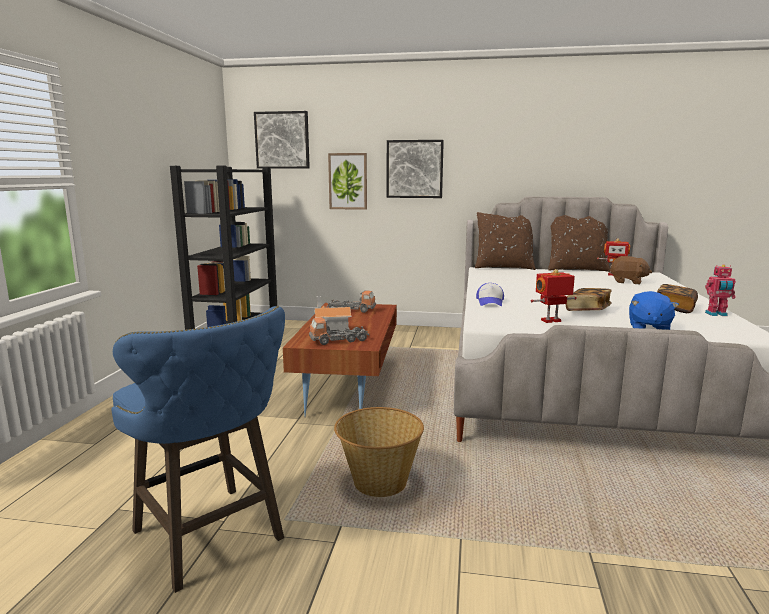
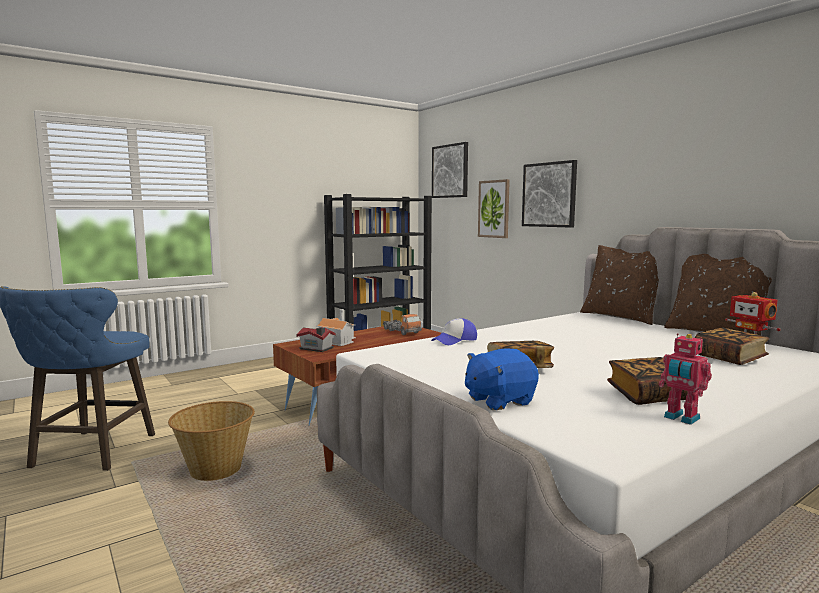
camera: 45 degrees right, 5 degrees down
toy truck [309,317,369,345] -> toy house [296,327,336,352]
toy robot [531,269,577,323] -> none
brown plush toy [610,256,652,284] -> book [695,328,769,365]

